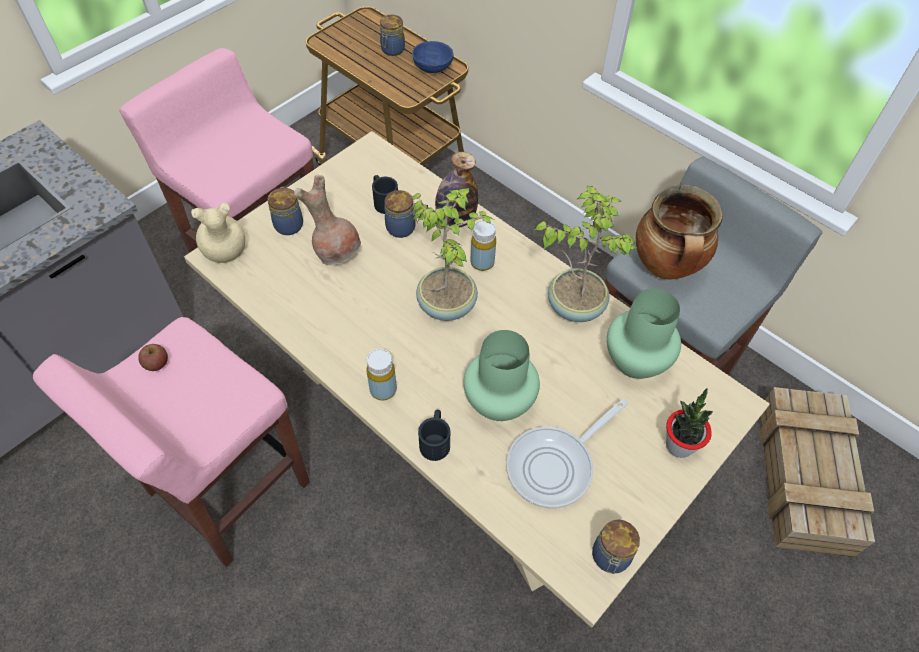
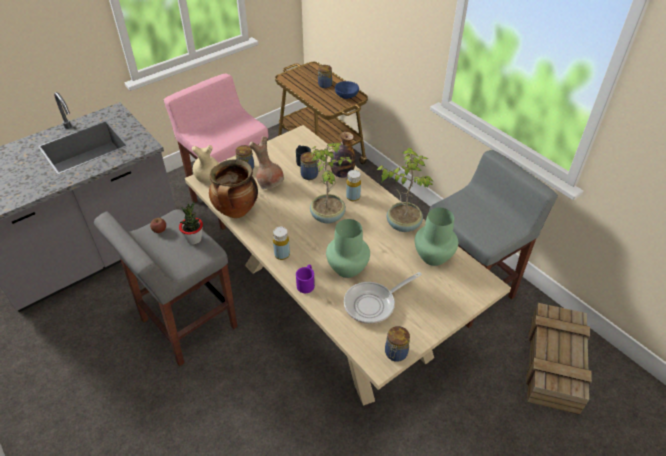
camera: 10 degrees right, 10 degrees down
pink stool [33,317,310,567] -> grey stool [94,209,238,366]
black mug [418,410,450,461] -> purple mug [296,265,315,293]
cooking pot [636,184,723,280] -> cooking pot moved to [209,159,258,218]
potted plant [666,388,713,458] -> potted plant moved to [179,201,203,245]

